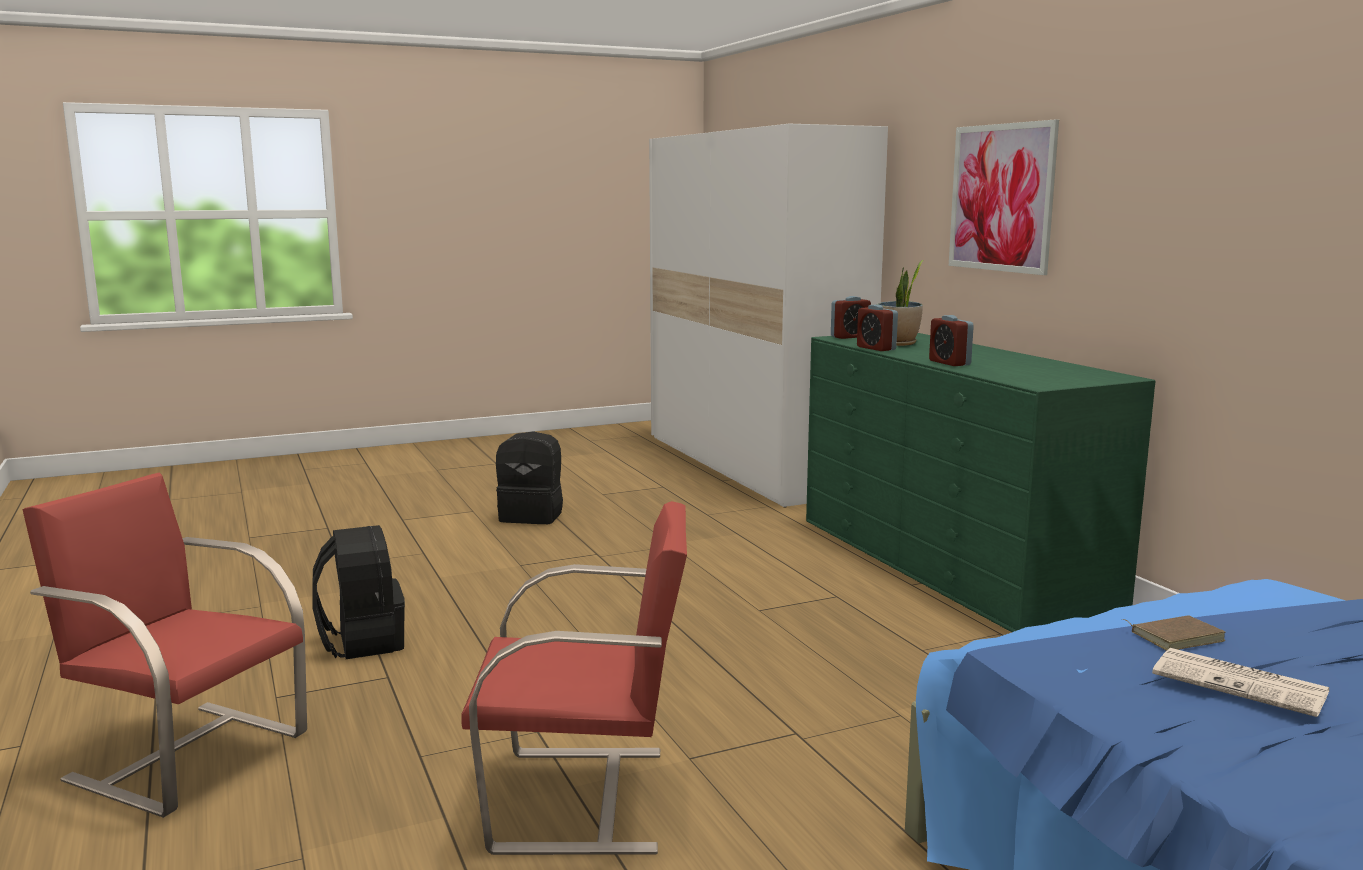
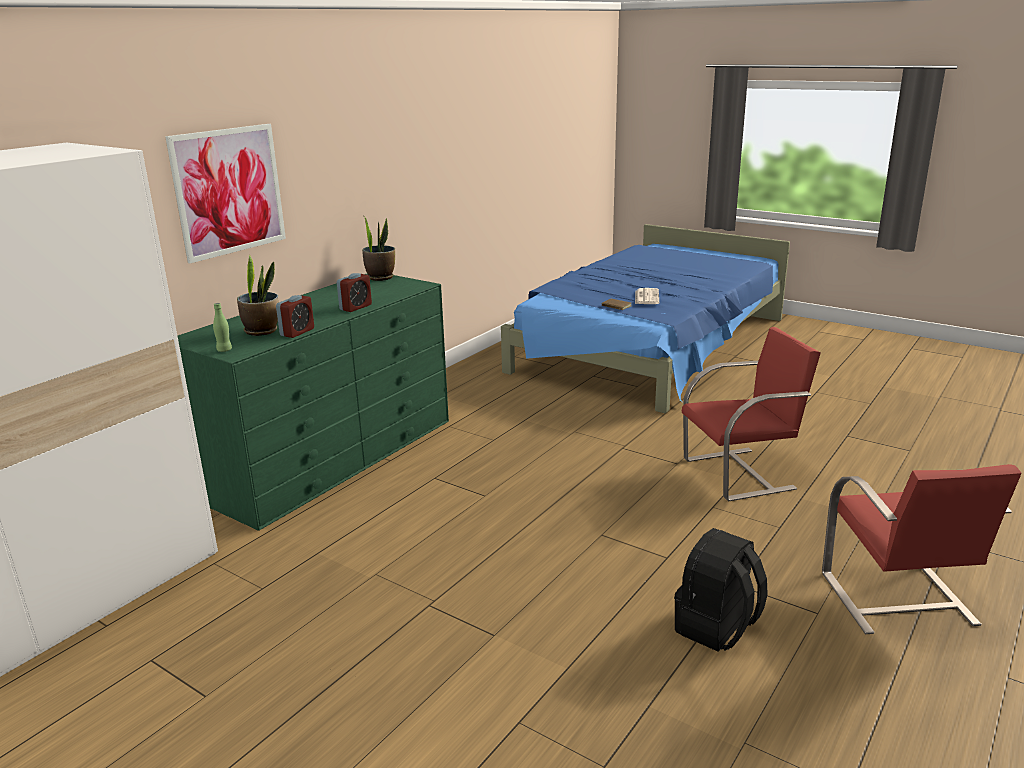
camera: 120 degrees left, 10 degrees up
red chair [462,501,687,855] -> red chair turned 105 degrees clockwise [682,327,821,501]
black backpack [496,431,563,524] -> none
alarm clock [831,296,871,339] -> green bottle [213,303,232,352]
none -> potted plant [362,216,395,281]

